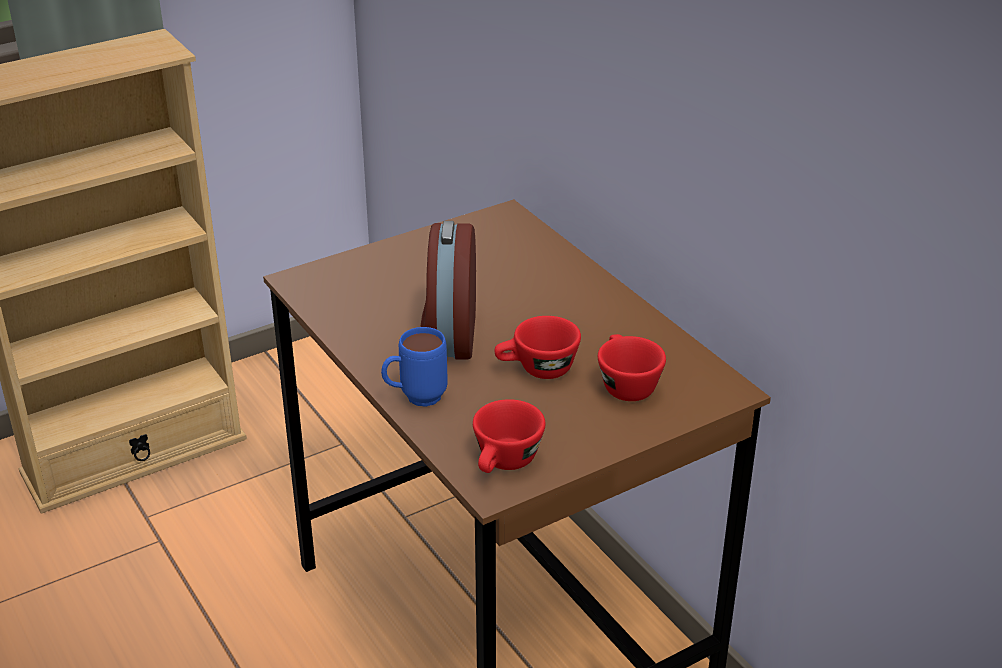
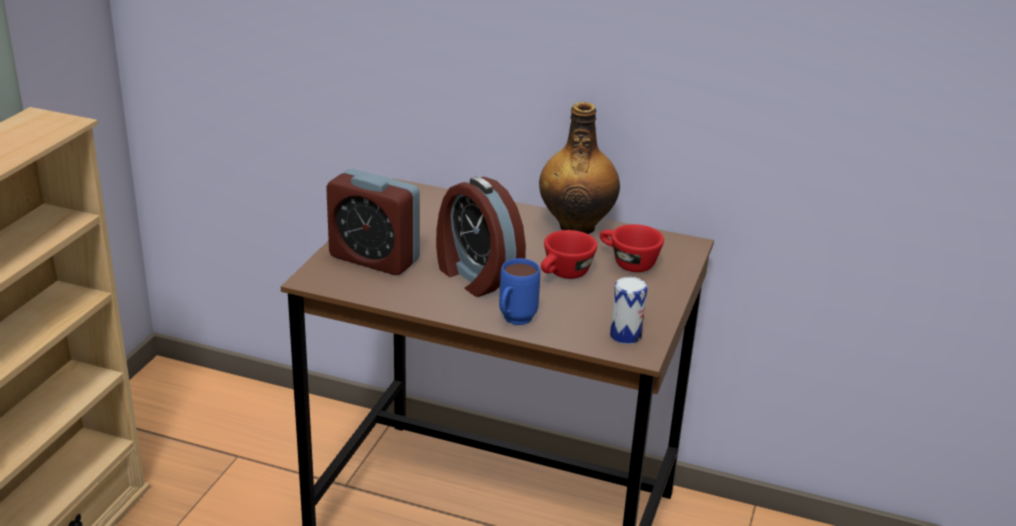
camera: 40 degrees left, 5 degrees down
red cup [473,399,546,473] -> can [610,277,648,344]
none -> alarm clock [326,169,420,275]
none -> bottle [539,102,620,234]

